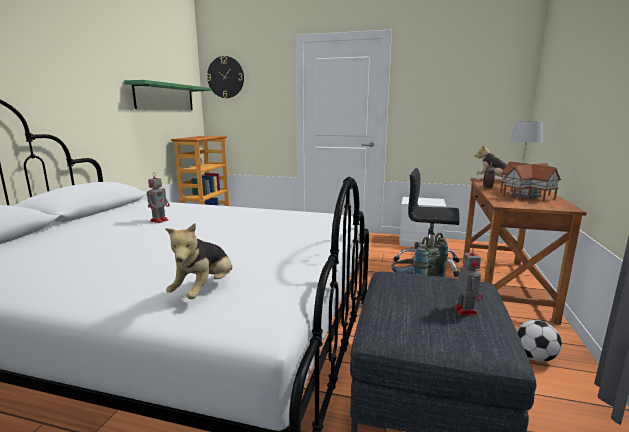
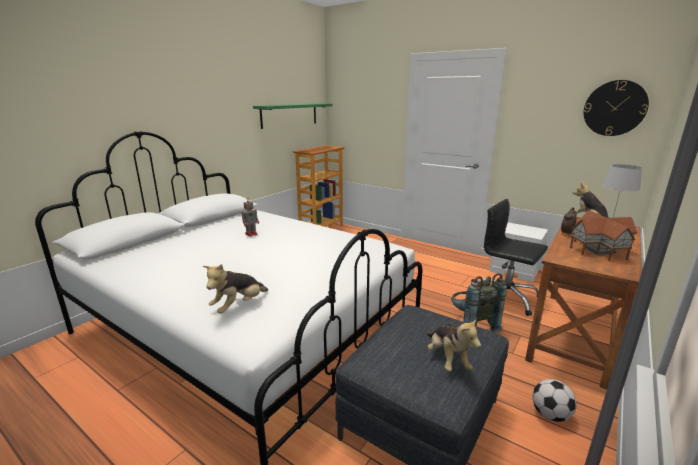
camera: 20 degrees right, 5 degrees up
wall clock [207,56,244,98] -> wall clock moved to [584,80,649,136]
toy robot [454,246,483,316] -> plush toy [427,318,481,371]

